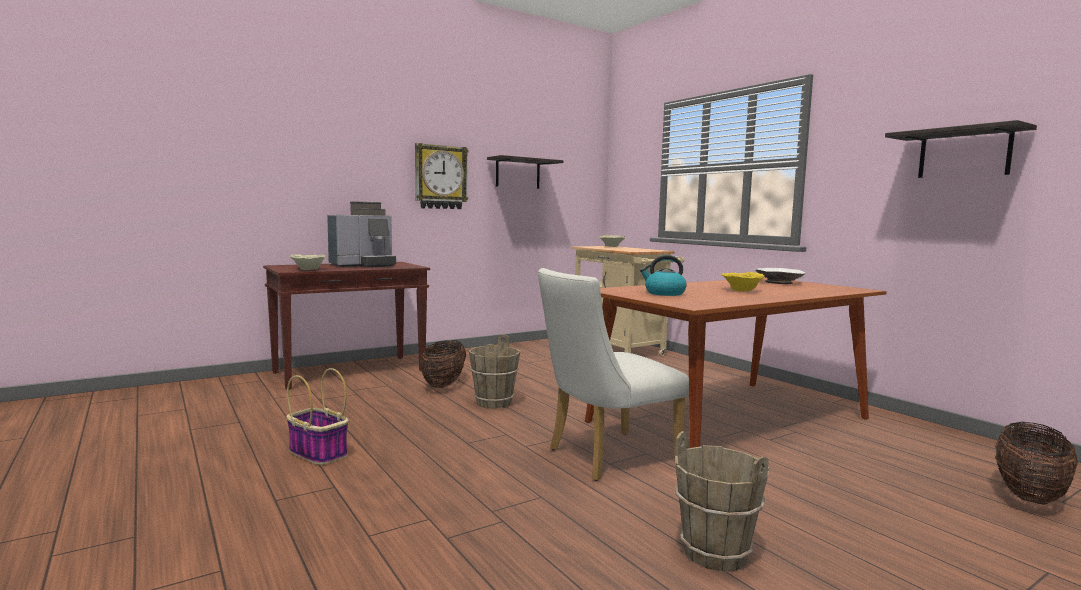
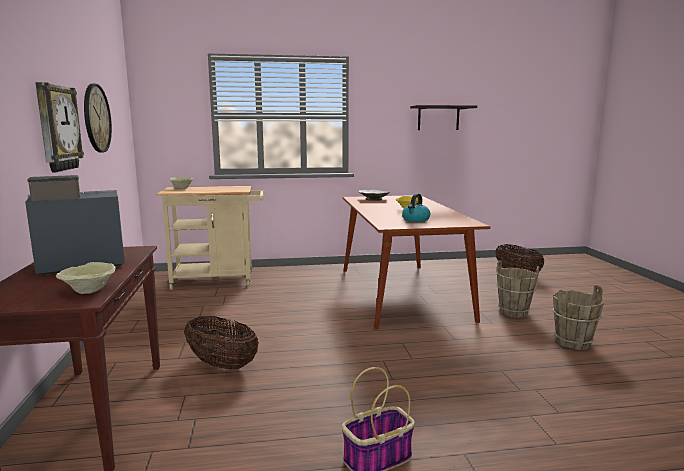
camera: 65 degrees left, 5 degrees up
coffee machine [327,202,396,267] -> coffee machine turned 105 degrees counterclockwise [25,175,125,275]
brown bucket [469,334,520,409] -> brown bucket moved to [496,260,539,318]
shelf [487,155,563,189] -> wall clock [84,84,112,152]
white chair [538,268,689,481] -> none

